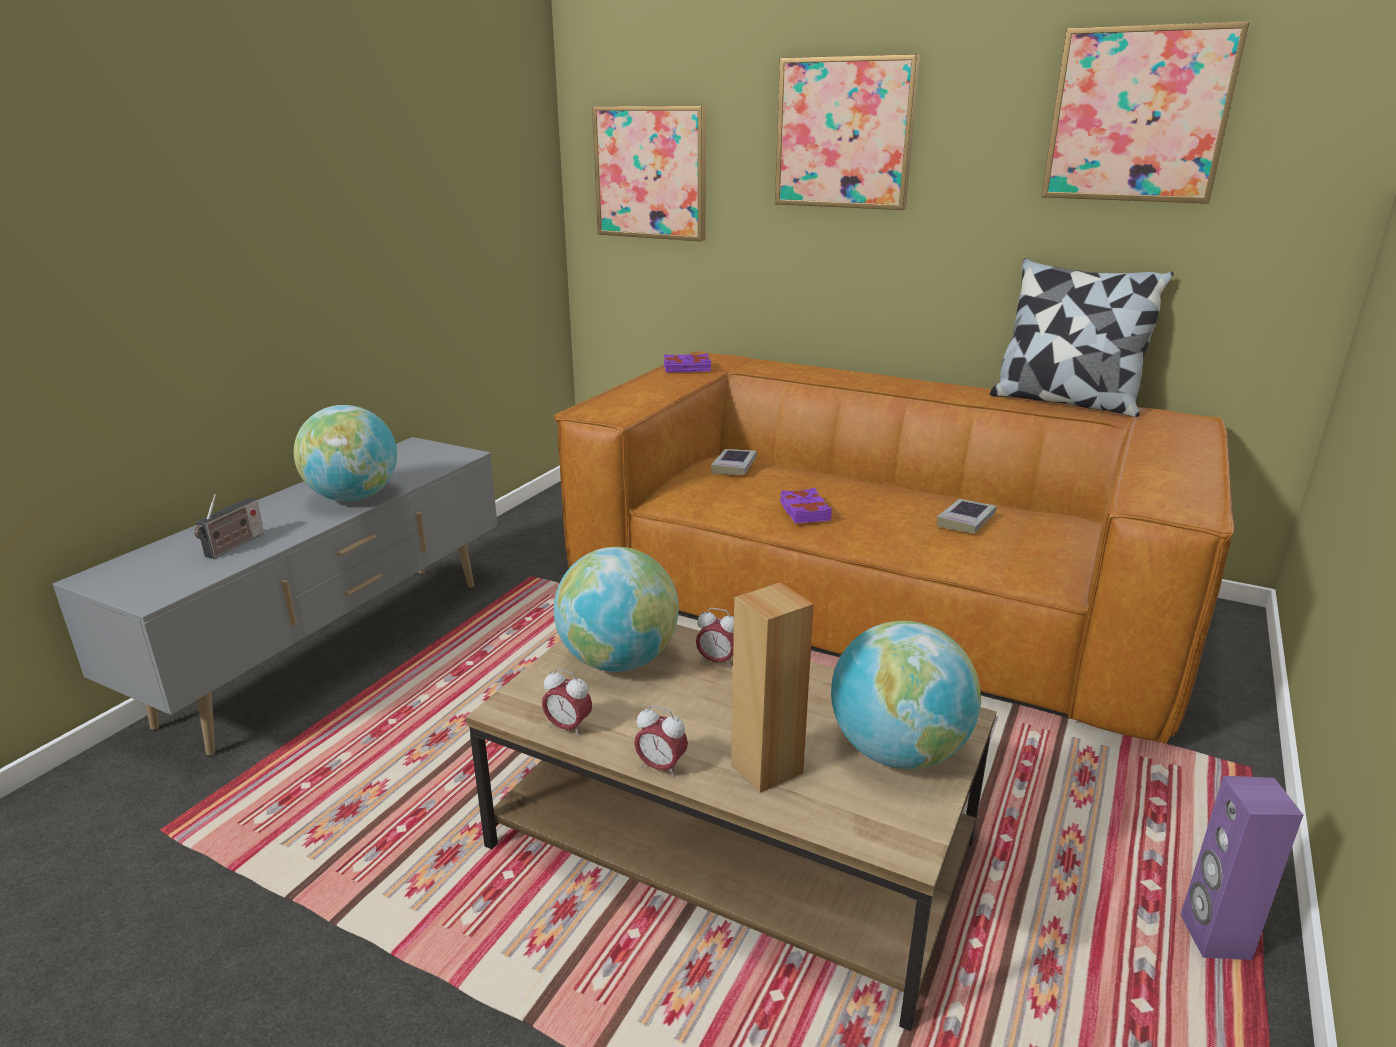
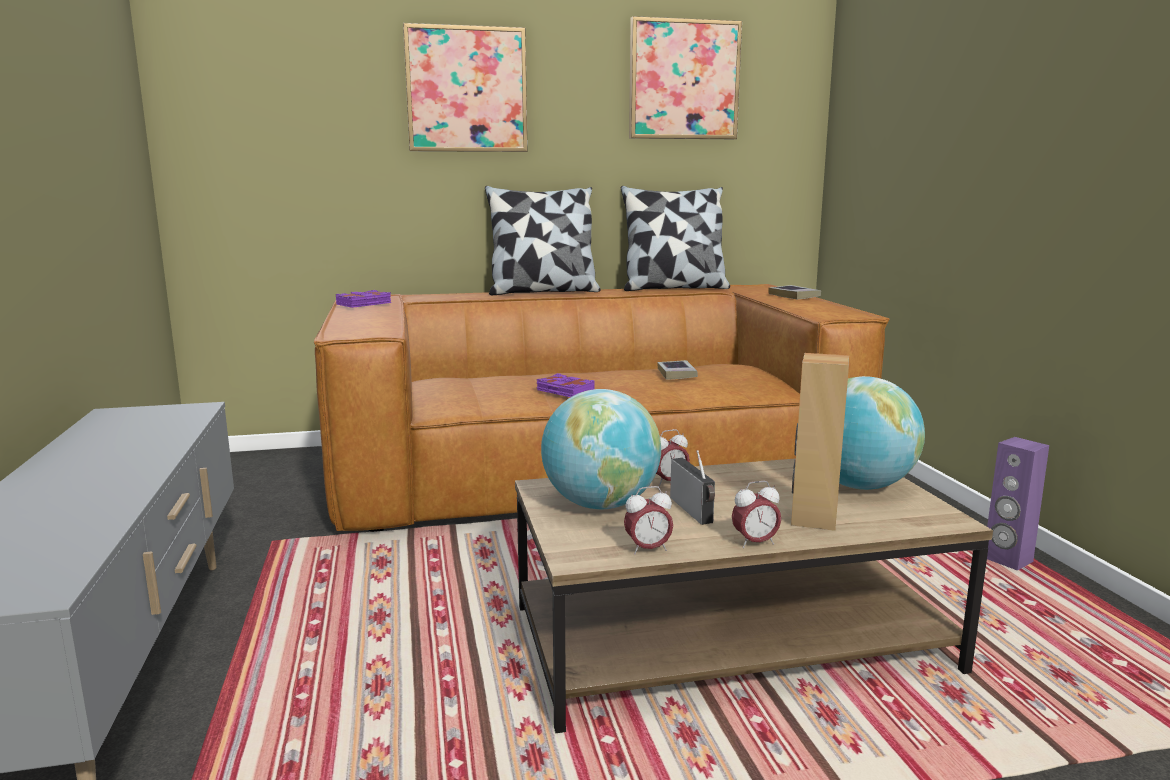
camera: 40 degrees left, 10 degrees down
radio [194,494,264,559] -> radio moved to [670,450,715,525]
globe [294,405,397,502] -> none
picture [592,106,706,242] -> none
book [711,449,757,475] -> book moved to [769,285,821,299]
none -> pillow [485,186,601,295]

